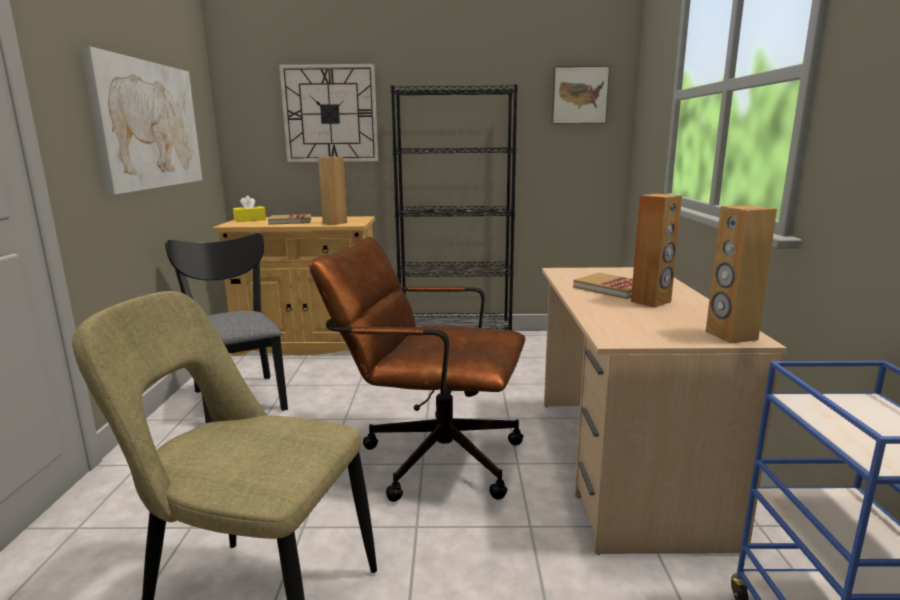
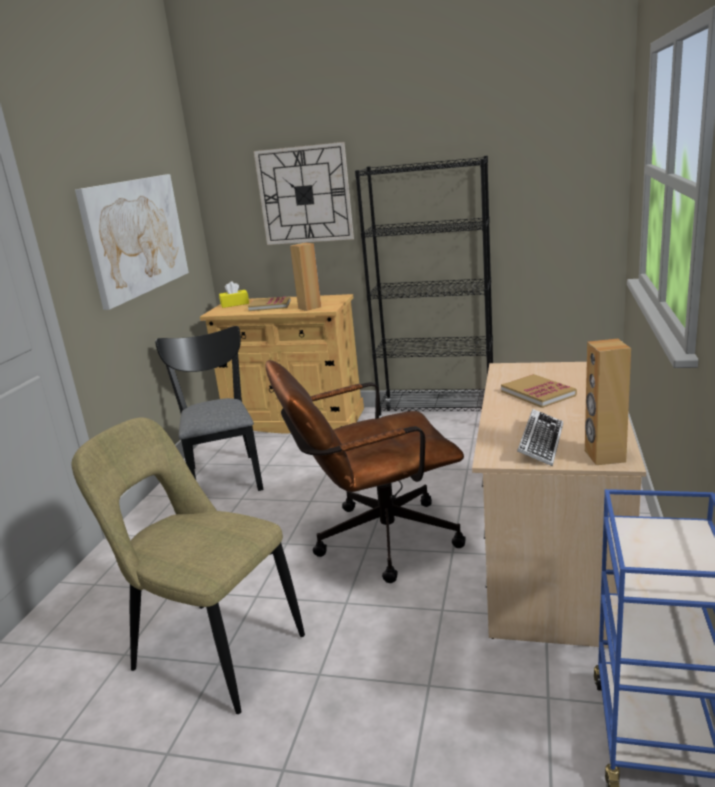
camera: 15 degrees right, 5 degrees up
brown office chair [309,237,525,502] -> brown office chair turned 45 degrees counterclockwise [266,360,466,583]
picture [551,65,610,124] -> none
brown speaker [631,194,682,308] -> none
none -> keyboard [517,409,563,466]

